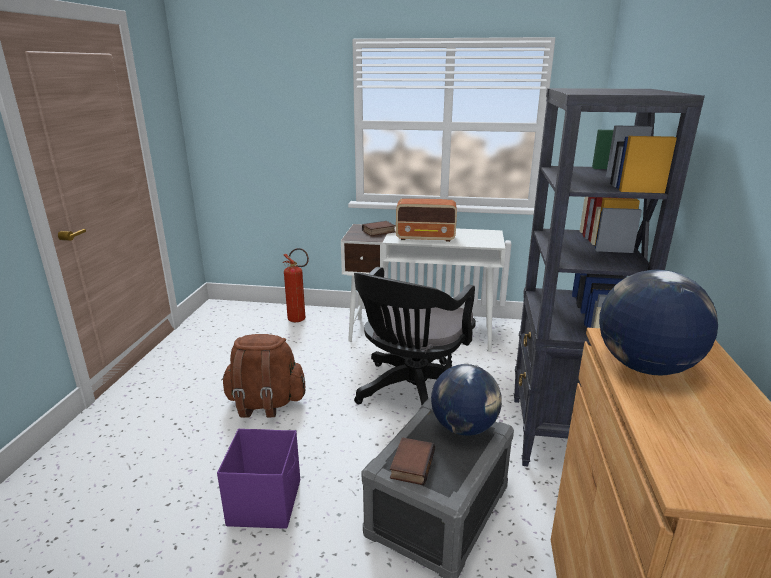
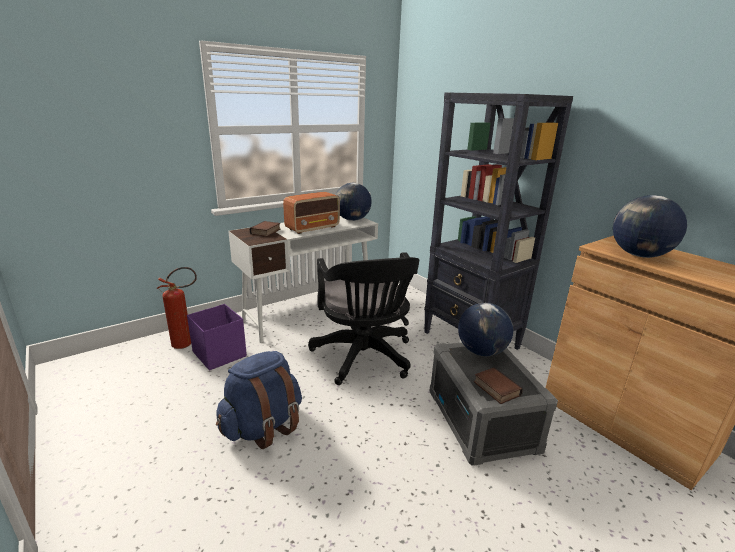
camera: 45 degrees left, 0 degrees up
purple storage box [217,429,300,529] -> purple storage box moved to [187,304,247,371]
brown backpack [222,334,305,418] -> blue backpack [216,351,302,449]
none -> globe [335,183,372,221]

